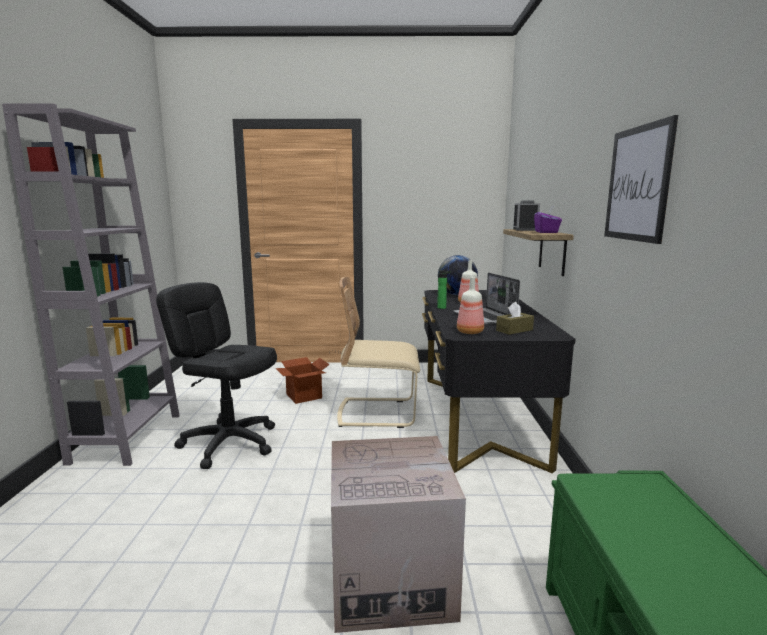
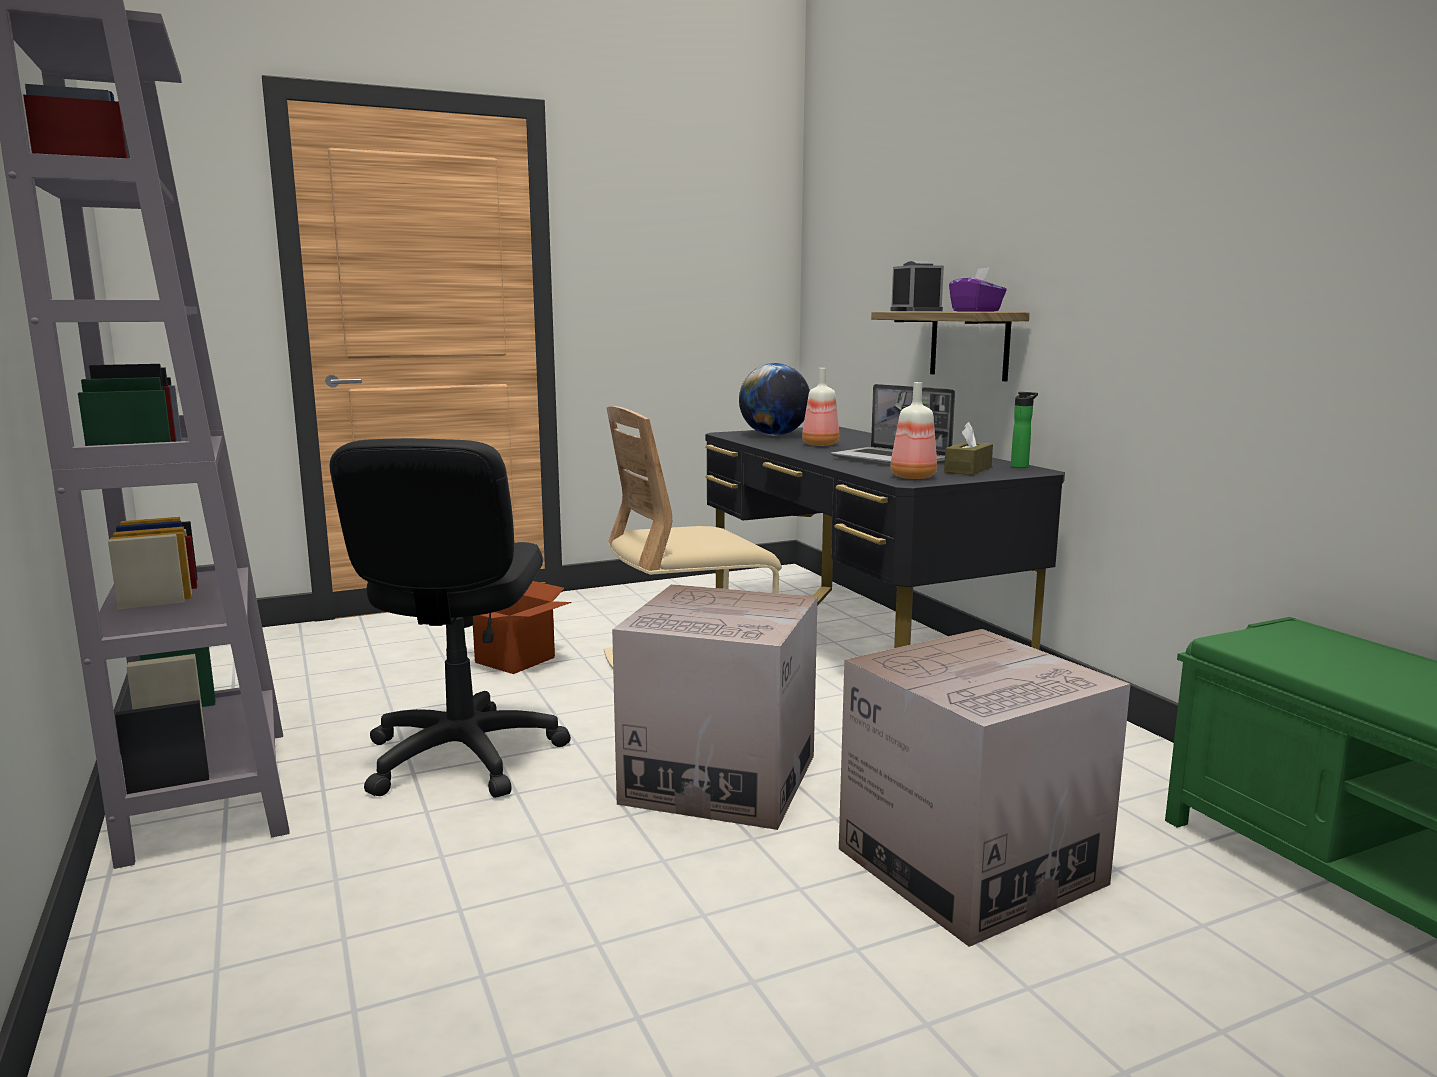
camera: 25 degrees left, 0 degrees up
black office chair [156,282,277,469] -> black office chair turned 90 degrees counterclockwise [330,438,571,798]
bottle [437,270,451,309] -> bottle moved to [1011,392,1038,468]
picture [604,115,678,244] -> none
none -> cardboard box [612,584,818,830]

